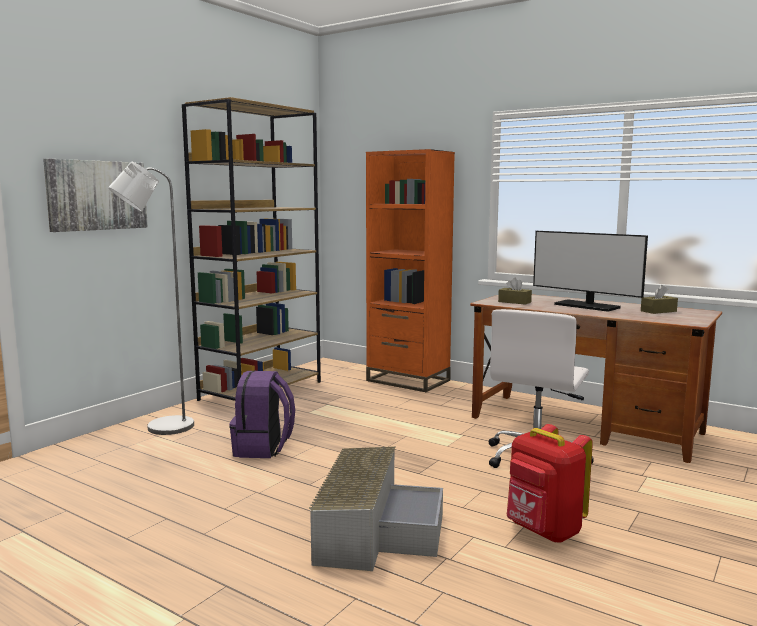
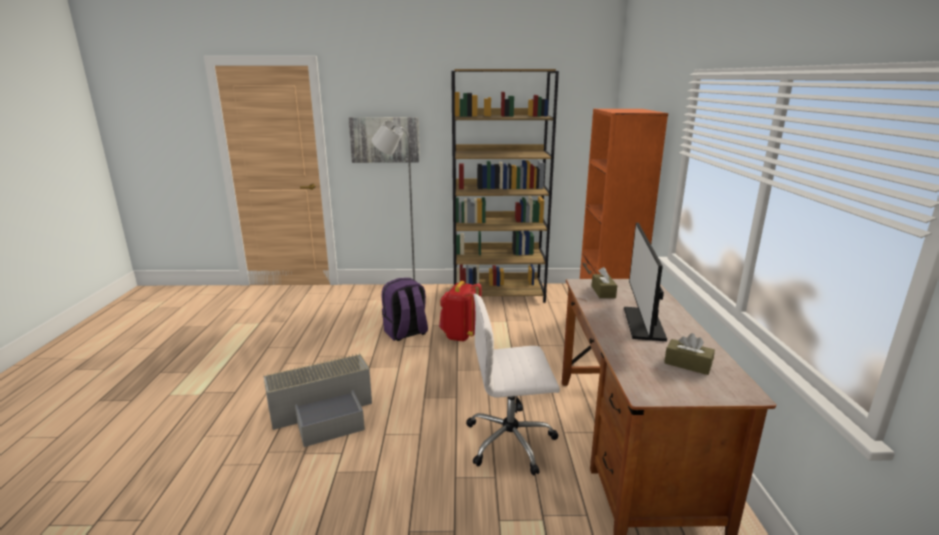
camera: 55 degrees right, 10 degrees up
red backpack [507,424,593,543] -> red backpack moved to [439,281,481,342]

